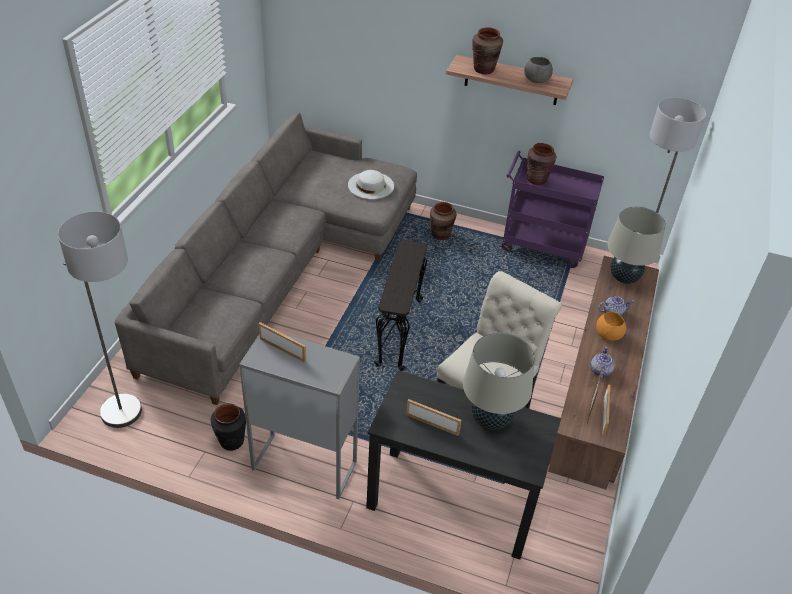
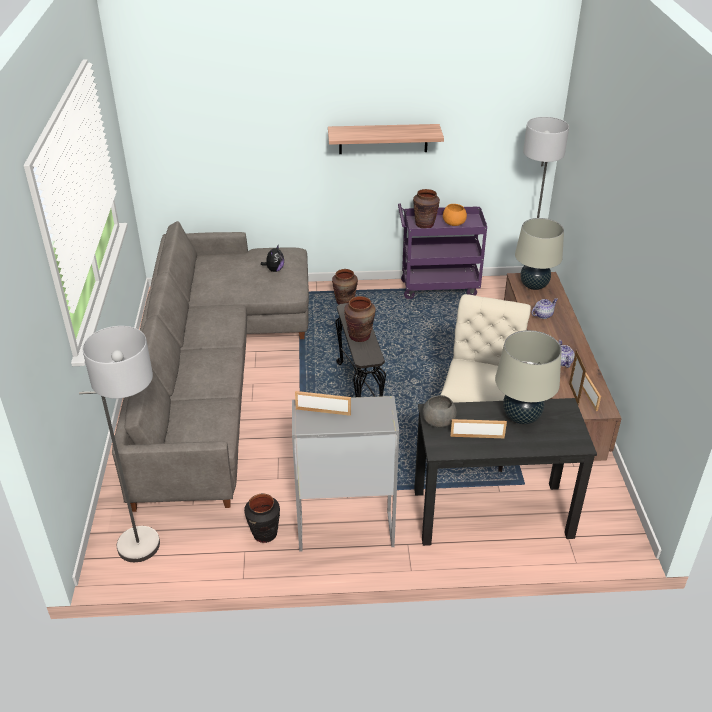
camera: 20 degrees left, 5 degrees down
white hat [348,170,394,199] -> plush toy [261,244,284,272]
brown vase [472,27,503,74] -> brown vase moved to [344,296,376,342]
grey bowl [524,57,553,83] -> grey bowl moved to [423,395,457,428]
orange bowl [596,312,626,341] -> orange bowl moved to [443,204,467,226]

